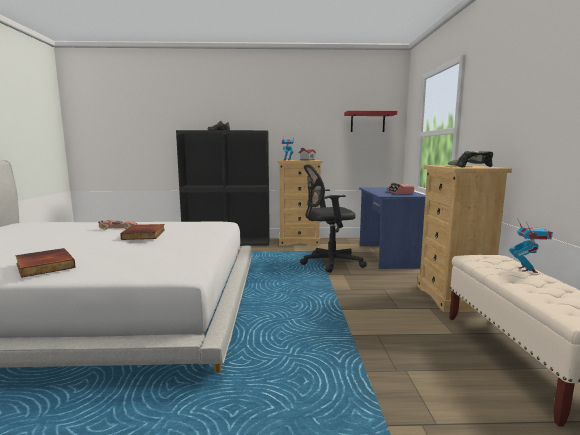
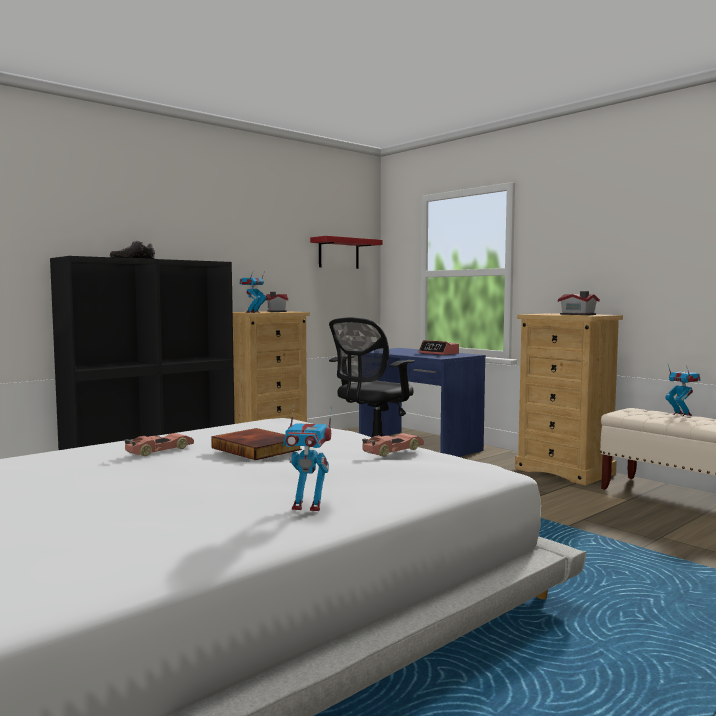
camera: 40 degrees left, 5 degrees down
book [15,248,75,278] -> toy robot [283,405,332,511]
cap [448,150,493,168] -> toy house [558,291,600,315]
none -> toy car [362,433,424,457]

